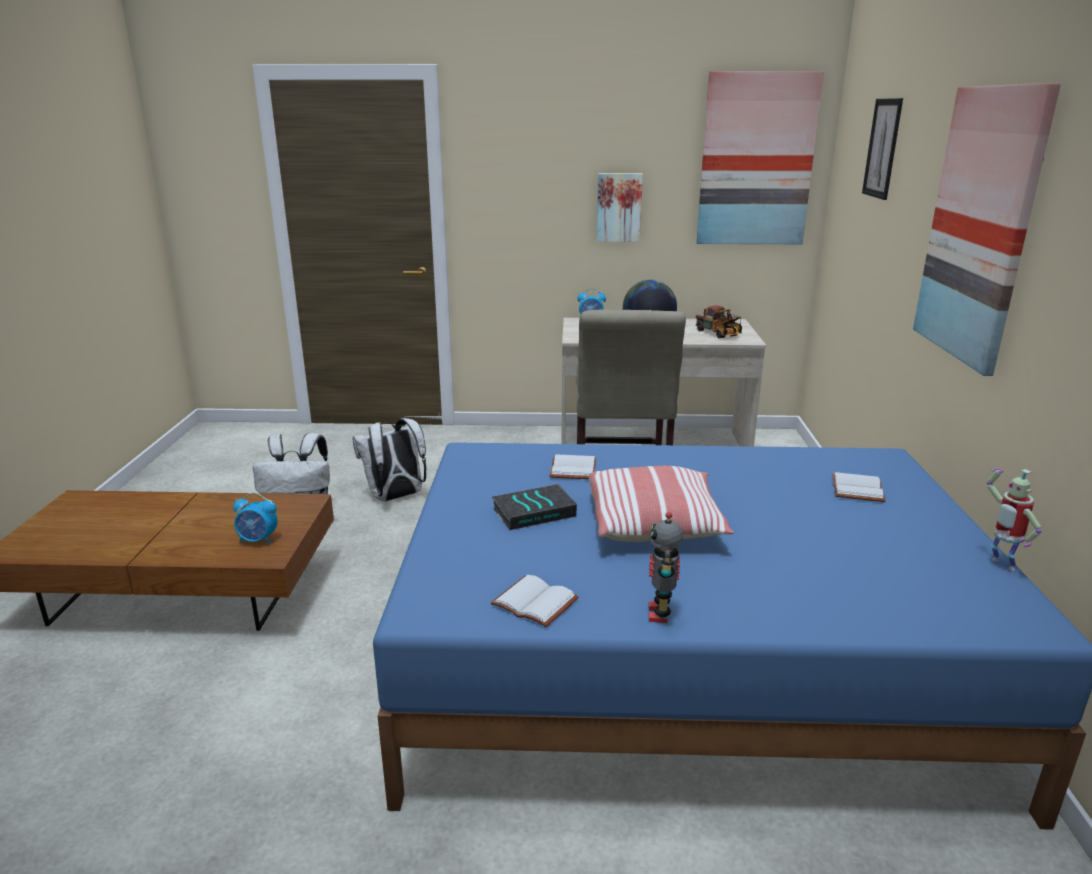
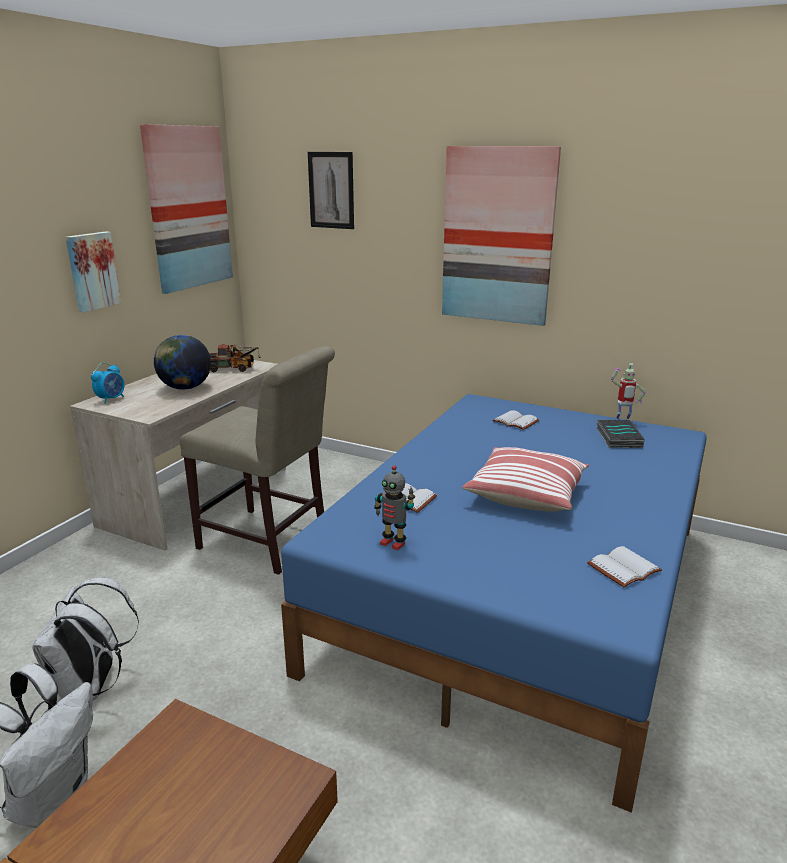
camera: 65 degrees left, 0 degrees up
alarm clock [233,492,278,544] -> none
book [492,484,577,530] -> book moved to [597,419,645,448]
toy robot [649,512,683,623] -> toy robot moved to [374,465,415,550]

